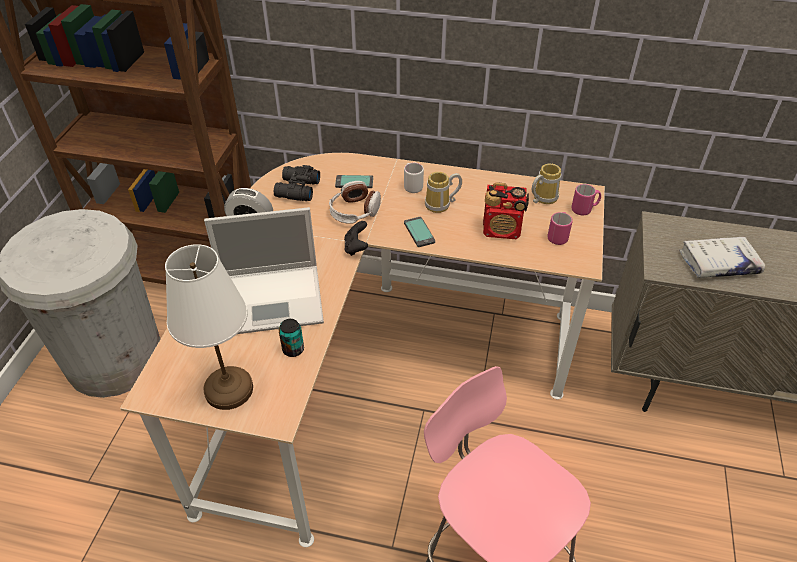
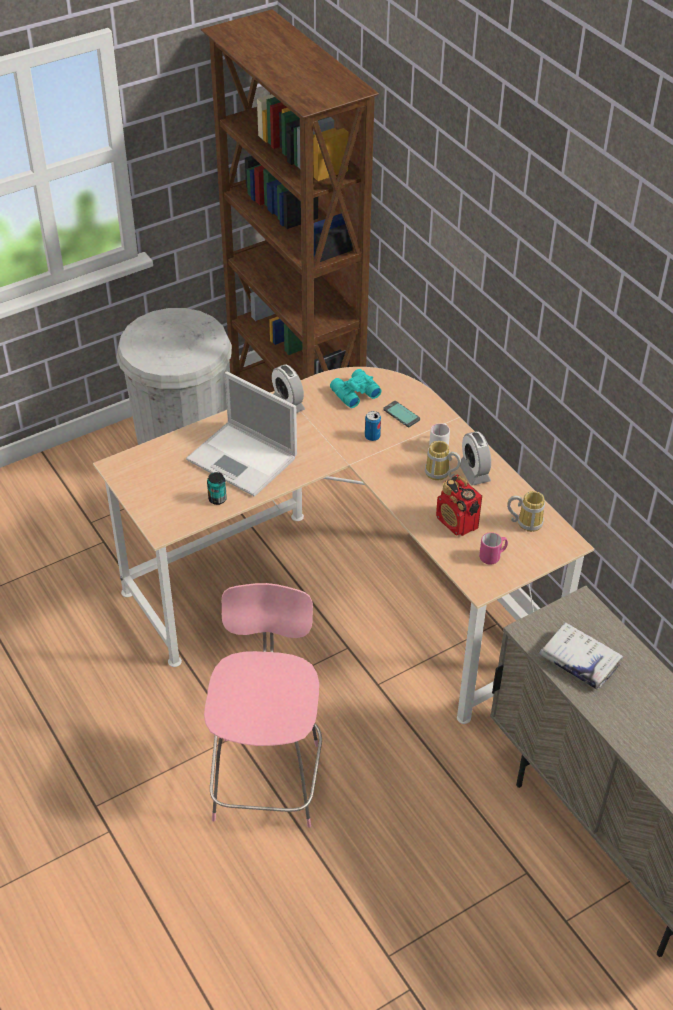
camera: 45 degrees right, 0 degrees up
white table lamp [165,244,253,410] -> none
black binoculars [274,165,320,201] -> turquoise binoculars [330,369,382,408]
headphones [329,181,381,224] -> can [365,411,381,441]
black game controller [344,221,368,256] -> none
phone [404,217,435,247] -> none
pink mug [571,184,601,215] -> none
none -> alarm clock [460,431,491,486]

